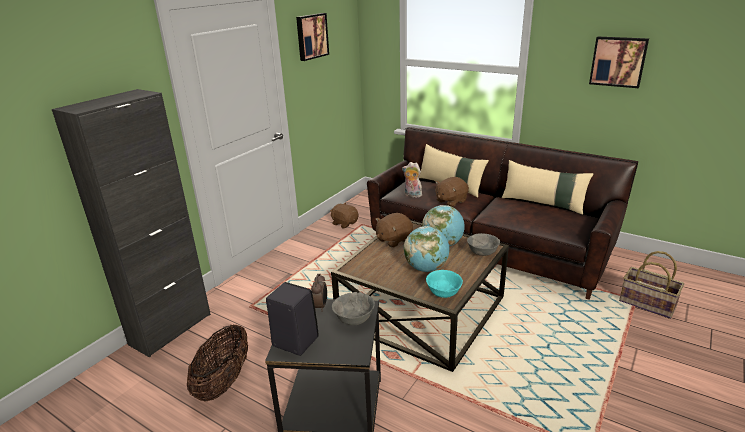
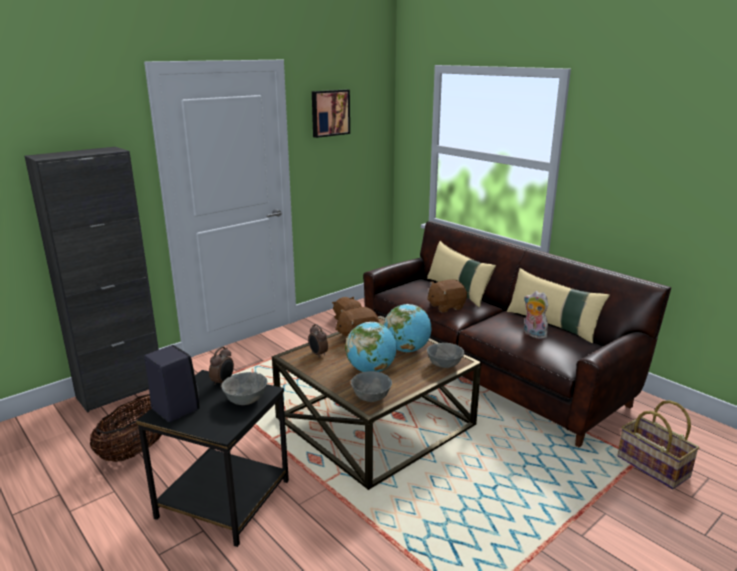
camera: 15 degrees right, 5 degrees down
plush toy [402,162,422,198] -> plush toy moved to [524,291,548,339]
turquoise bowl [426,270,463,298] -> grey bowl [351,371,392,402]
picture [589,36,649,88] -> none
none -> alarm clock [309,324,328,358]

